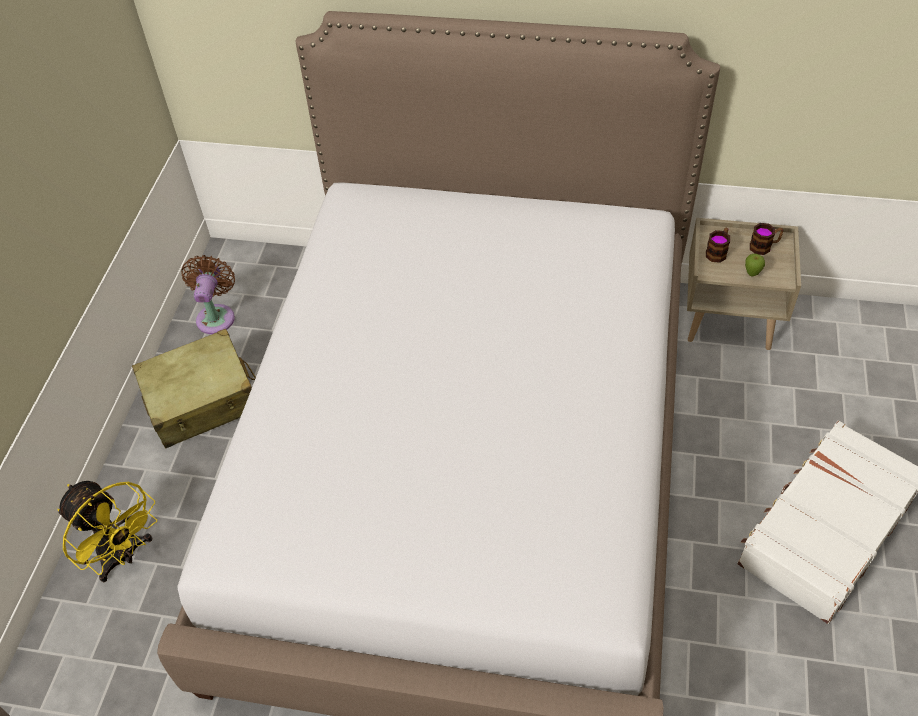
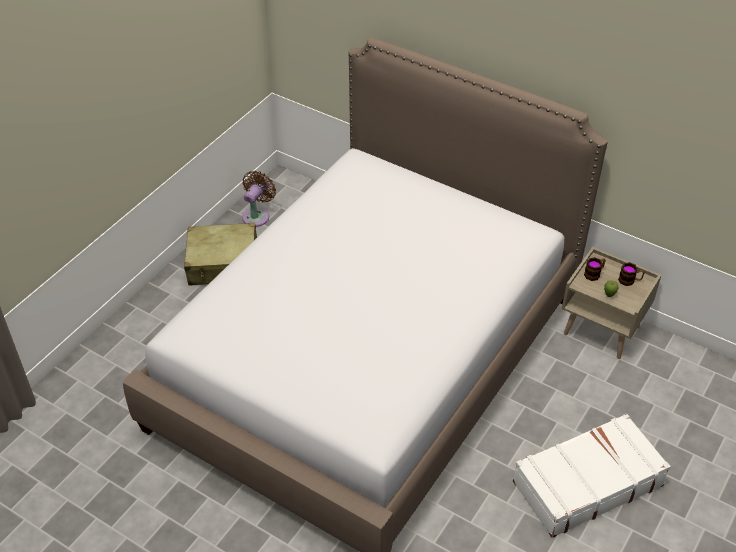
camera: 20 degrees right, 5 degrees down
yellow fan [57,481,157,582] -> none

